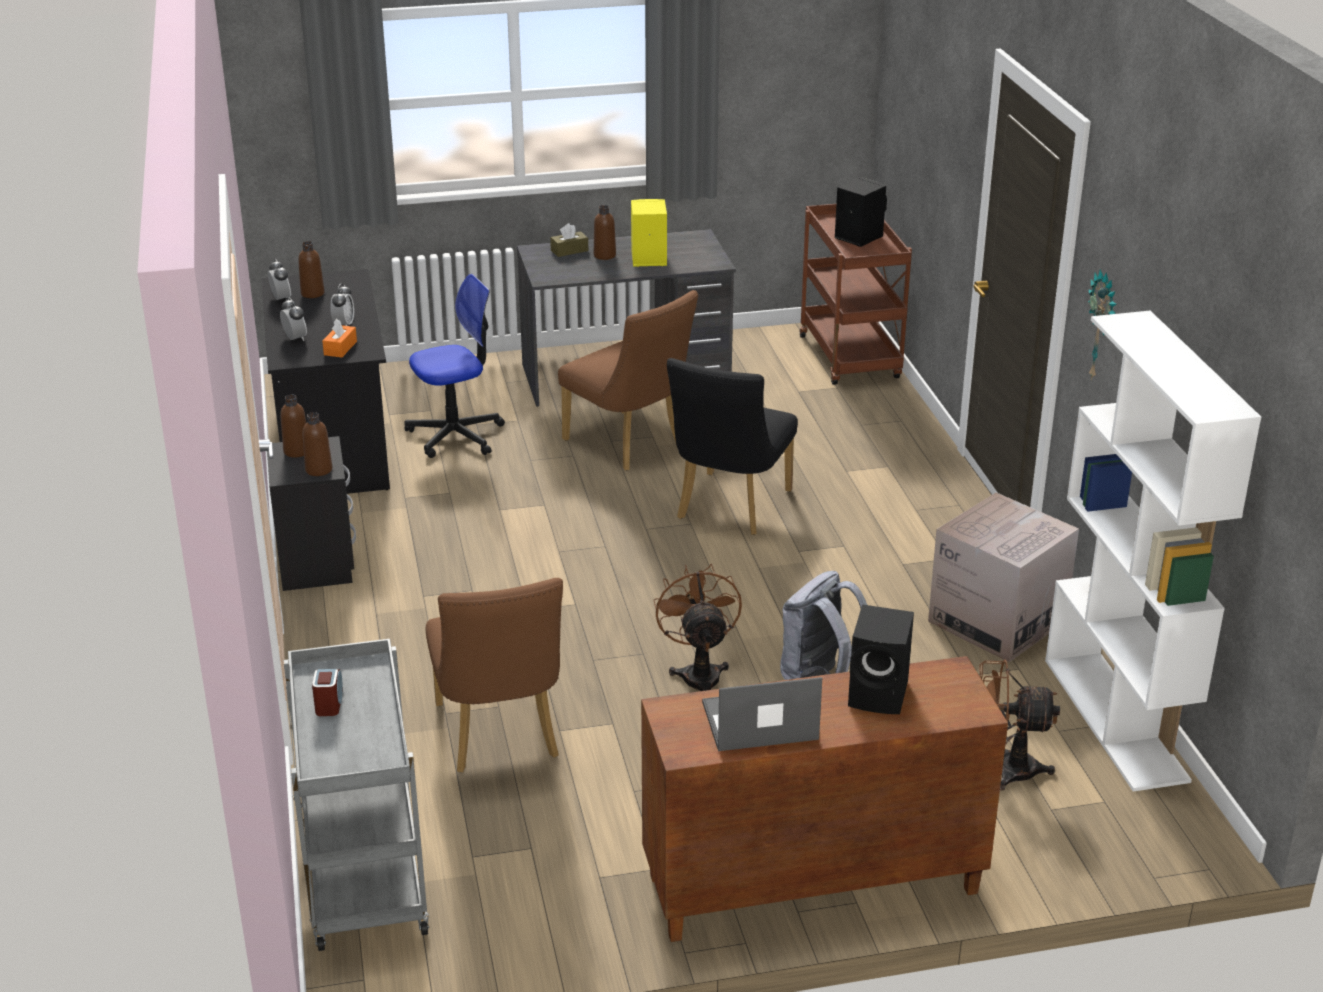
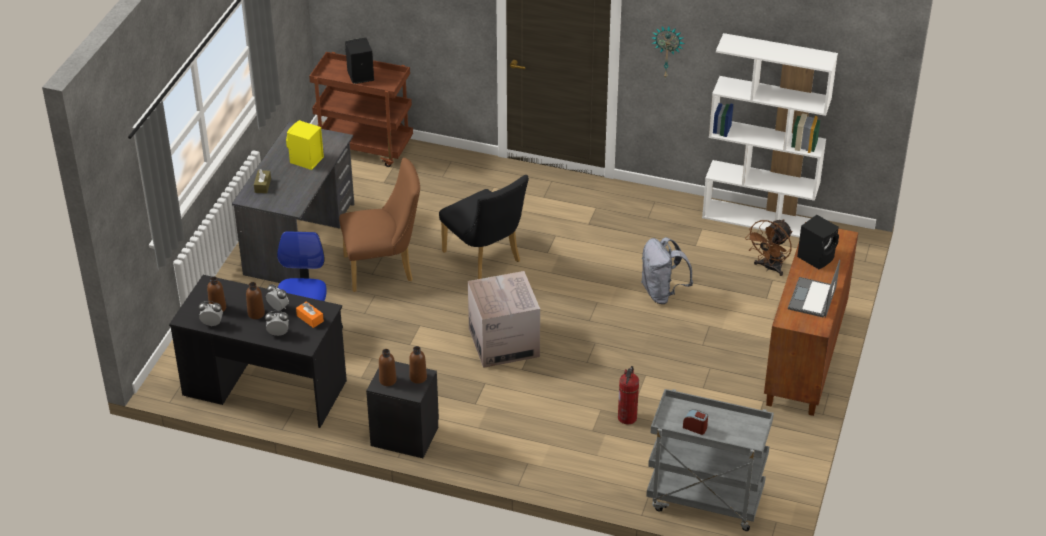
camera: 60 degrees left, 10 degrees up
brown chair [425,578,563,772] -> fire extinguisher [618,366,639,424]
brown bottle [594,205,616,260] -> brown bottle moved to [246,282,265,319]
brown fan [653,564,742,691] -> none
cardboard box [928,492,1079,662] -> cardboard box moved to [468,271,540,368]

